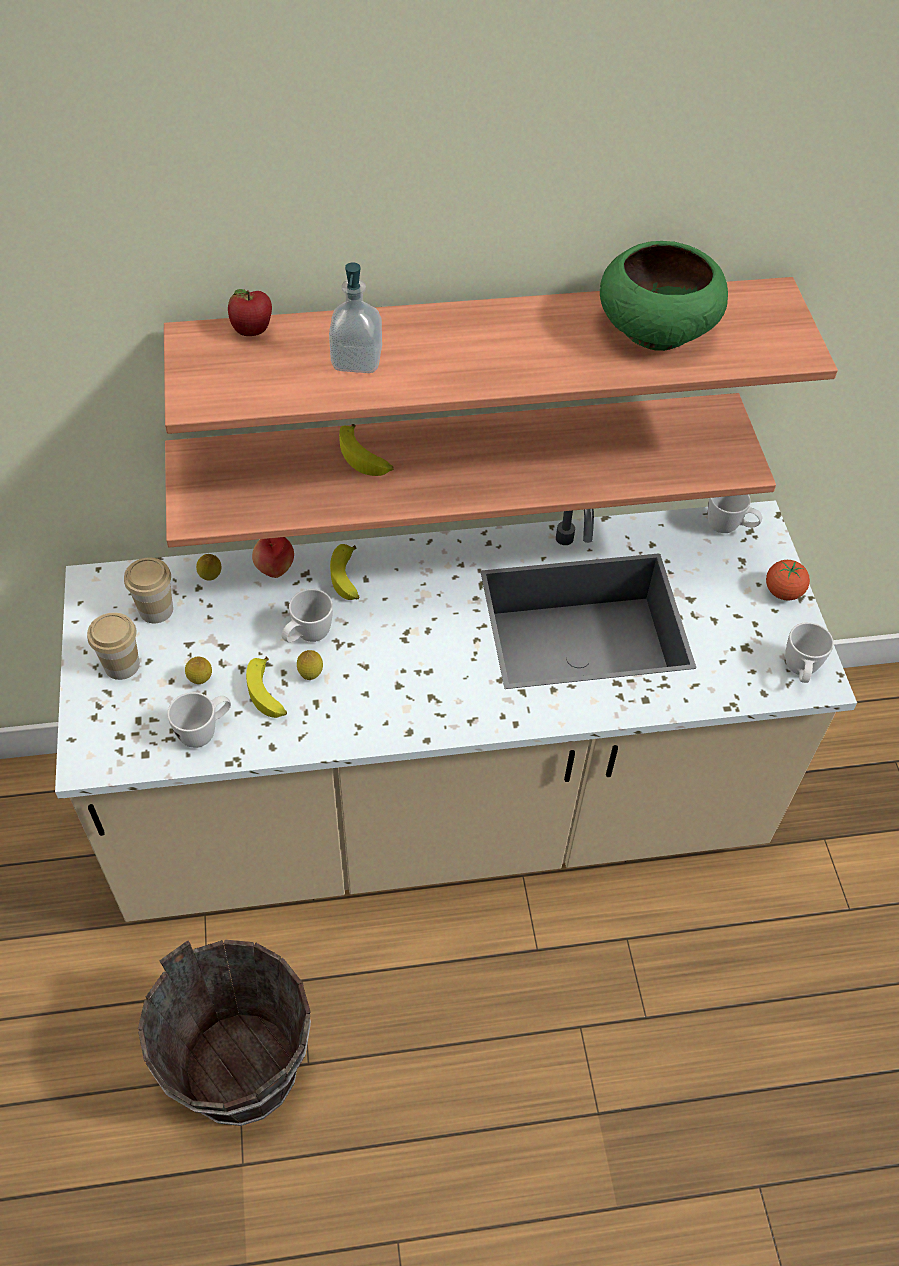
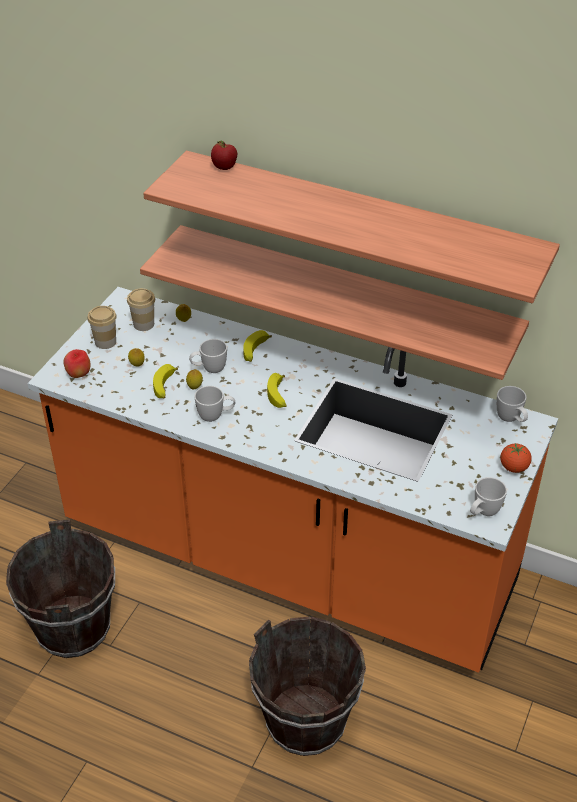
camera: 35 degrees right, 10 degrees down
beige counter [55,500,857,922] -> orange counter [27,287,558,673]
white mug [167,692,231,748] -> white mug moved to [194,386,235,422]
apple [252,537,294,578] -> apple moved to [64,349,91,378]
soap dispenser [329,262,382,373] -> none
banana [339,424,394,476] -> banana moved to [267,373,287,408]
green bowl [600,241,728,351] -> none
none -> brown bucket [249,617,366,756]

